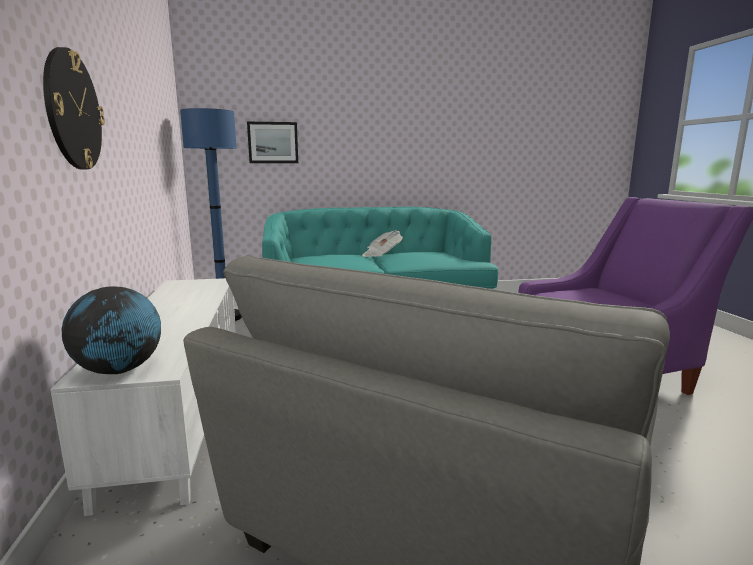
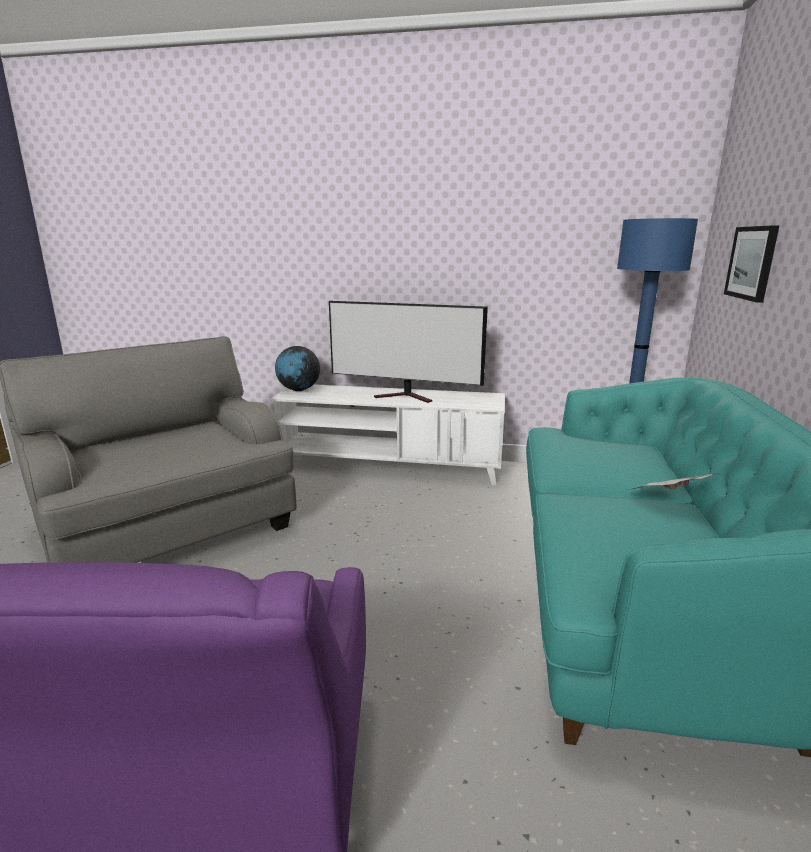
camera: 110 degrees right, 5 degrees up
wall clock [43,47,105,169] -> none
none -> television [329,301,488,403]

